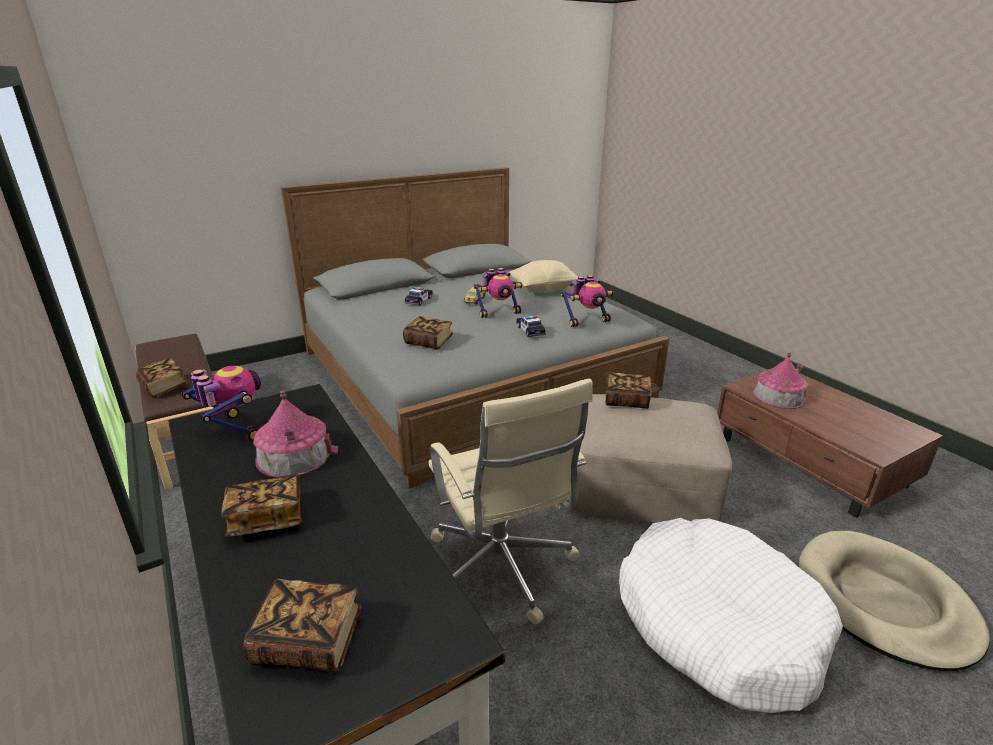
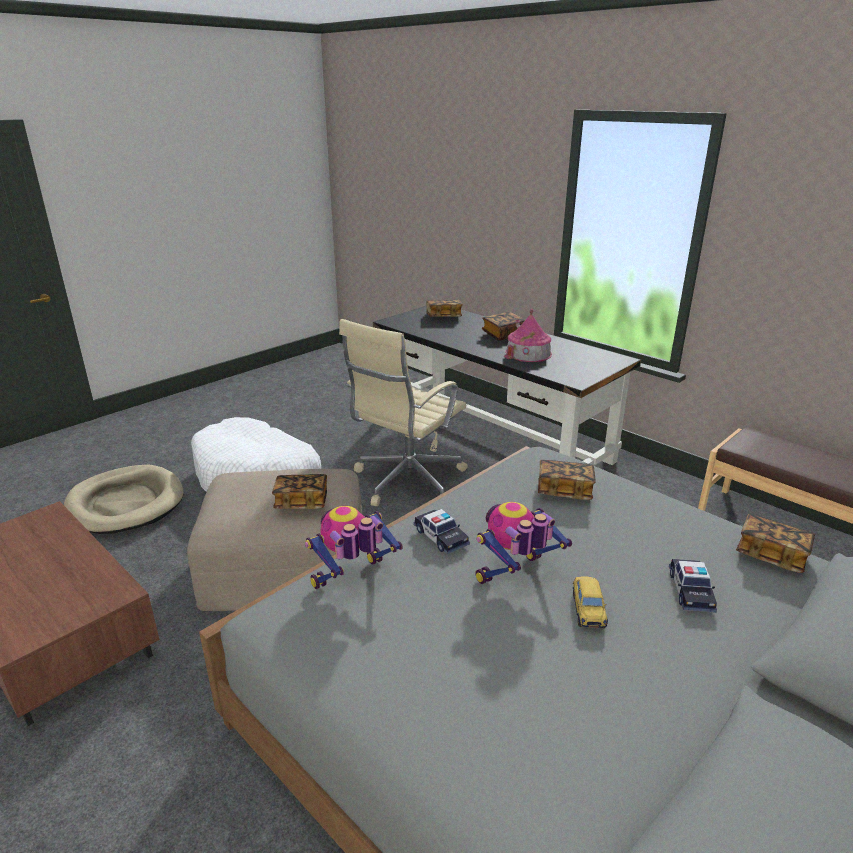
camera: 165 degrees right, 0 degrees up
book [136,358,188,398] -> book moved to [736,514,815,573]
toy robot [181,366,261,441] -> none
beige office chair [429,379,593,625] -> beige office chair turned 105 degrees counterclockwise [339,319,468,506]
beige pillow [510,260,578,293] -> none
toy house [753,352,808,409] -> none

